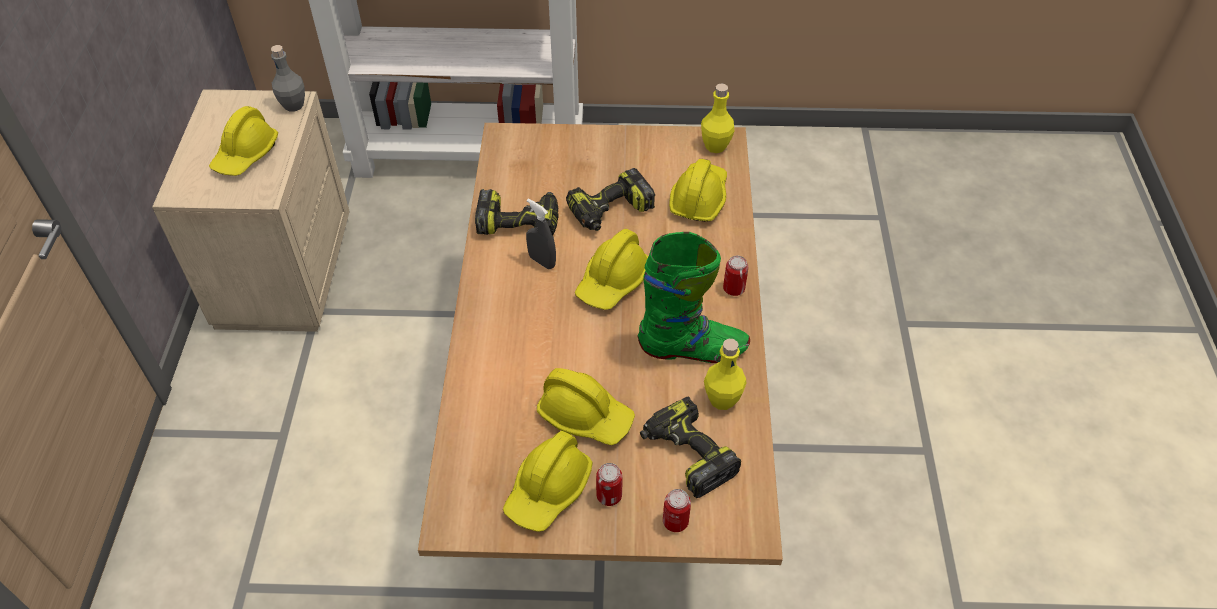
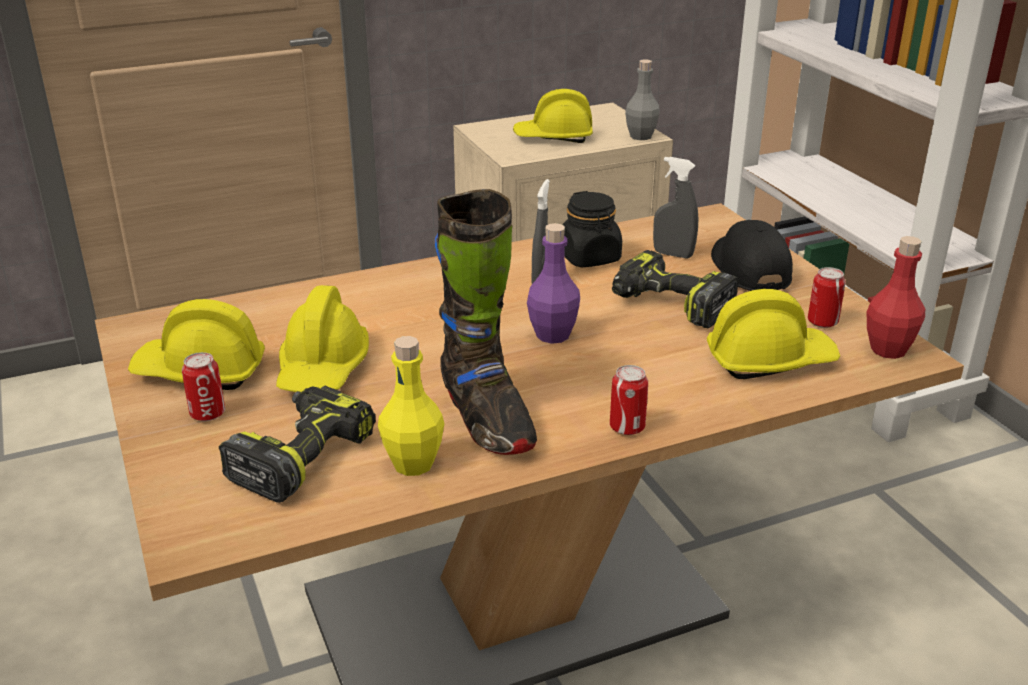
camera: 65 degrees right, 20 degrees down
power drill [475,189,559,235] -> black jar [562,191,622,267]
yellow hard hat [575,229,648,310] -> purple bottle [527,223,580,344]
green boot [638,232,750,363] -> black boot [434,189,537,455]
can [663,489,691,532] -> can moved to [808,267,846,328]
yellow bottle [701,83,734,153] -> red bottle [867,236,925,359]
none -> grey spray bottle [653,157,698,258]
none -> black cap [711,220,793,291]

